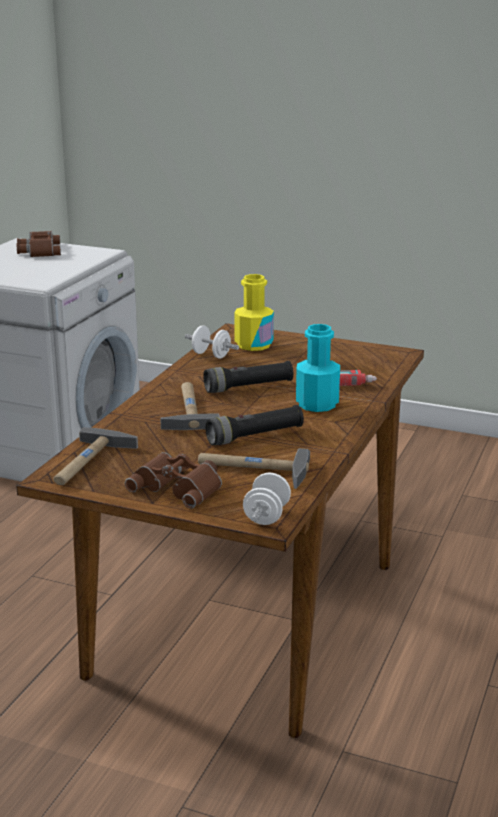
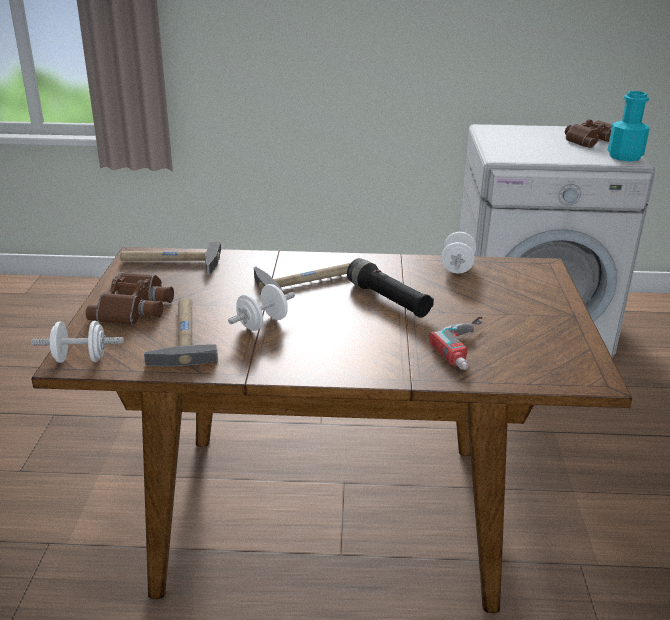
camera: 70 degrees right, 5 degrees up
black flashlight [205,405,304,445] -> white dumbbell [228,284,295,331]
yellow bottle [234,274,274,351] -> none
turquoise bottle [296,324,340,412] -> turquoise bottle moved to [607,91,650,161]

